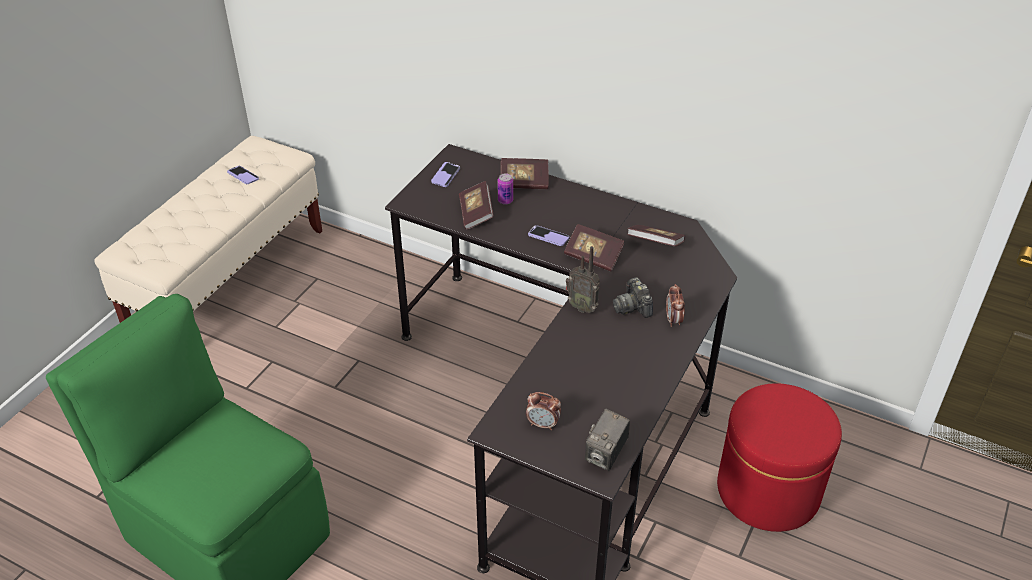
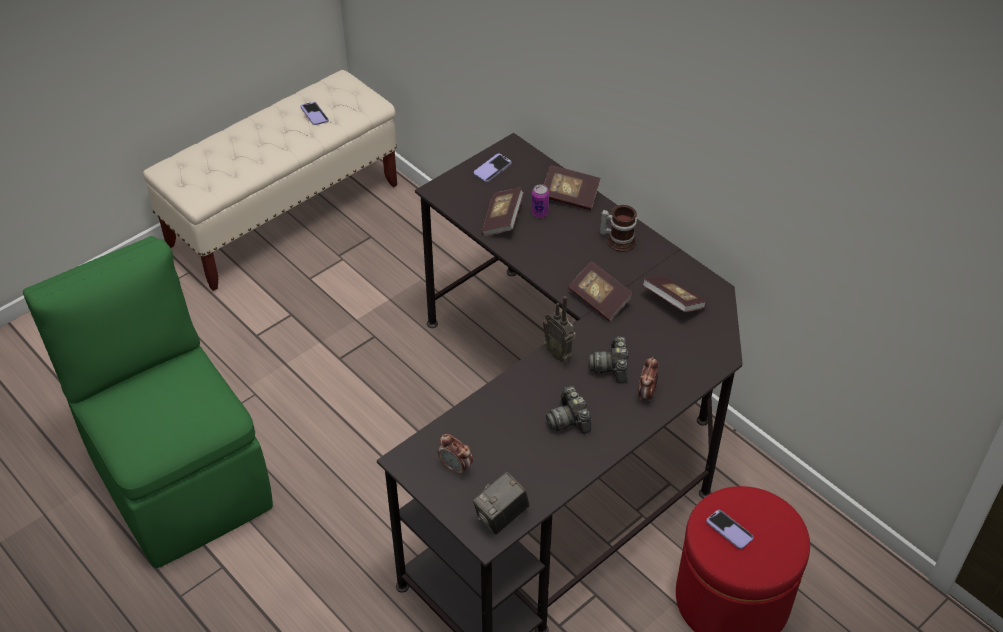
camera: 20 degrees right, 5 degrees up
phone [528,225,569,246] -> phone moved to [706,510,754,549]
none -> camera [546,386,591,434]
none -> mug [600,205,637,252]

